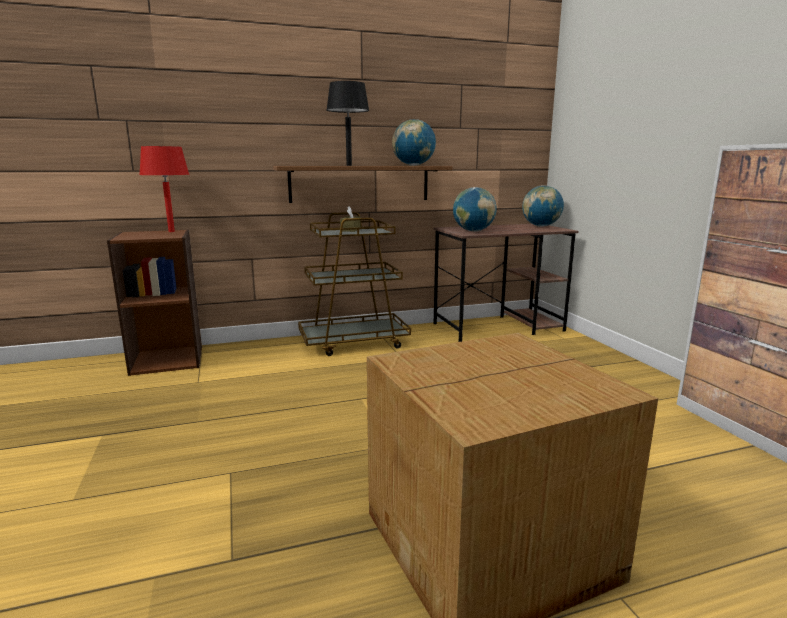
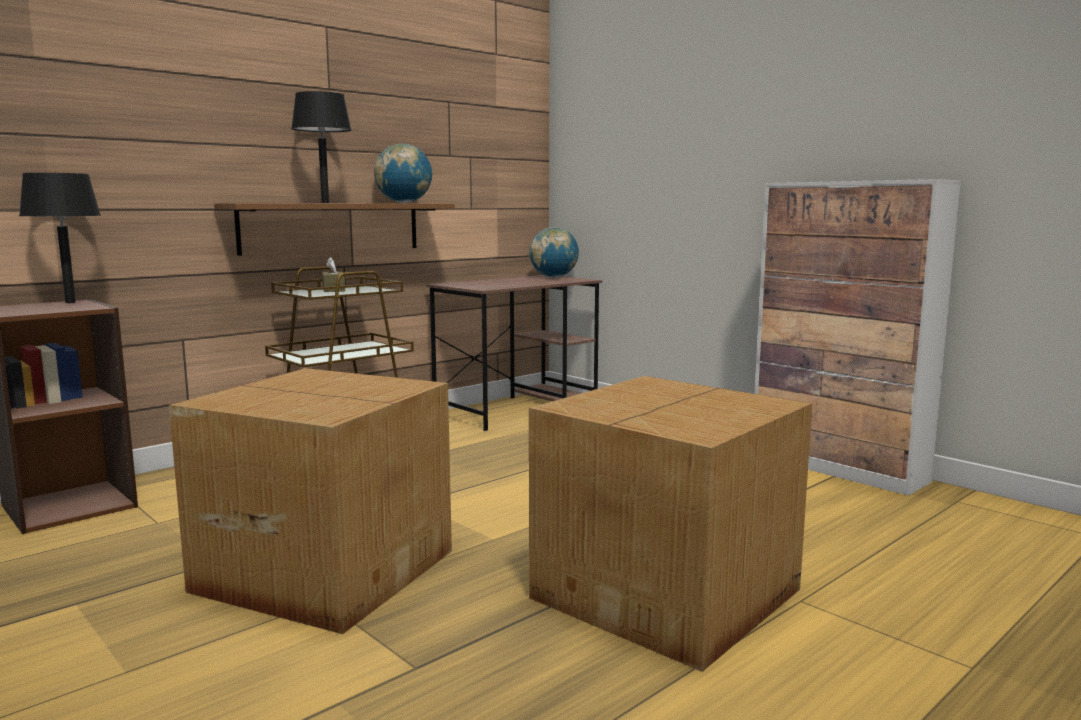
camera: 25 degrees left, 5 degrees down
red table lamp [139,146,190,232] -> black table lamp [19,173,101,303]
globe [453,187,497,231] -> none
none -> cardboard box [169,368,452,634]

